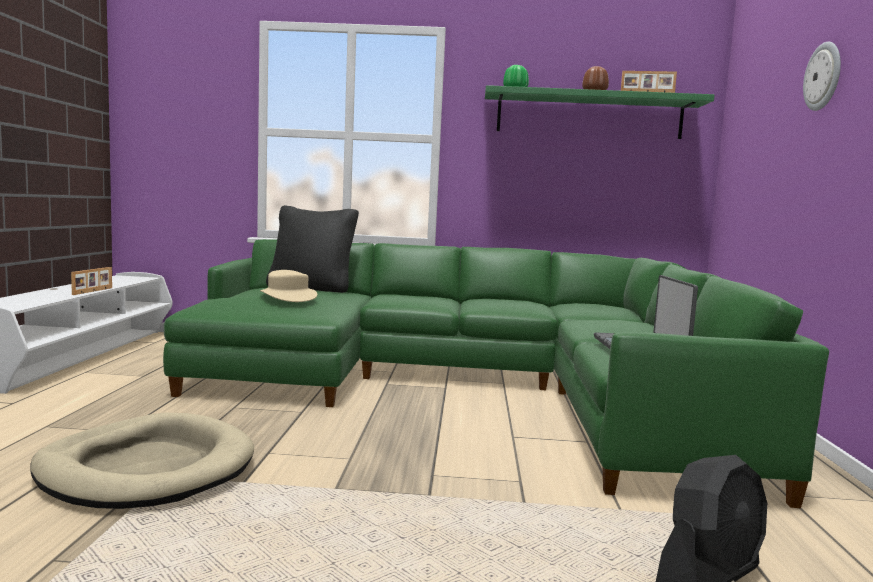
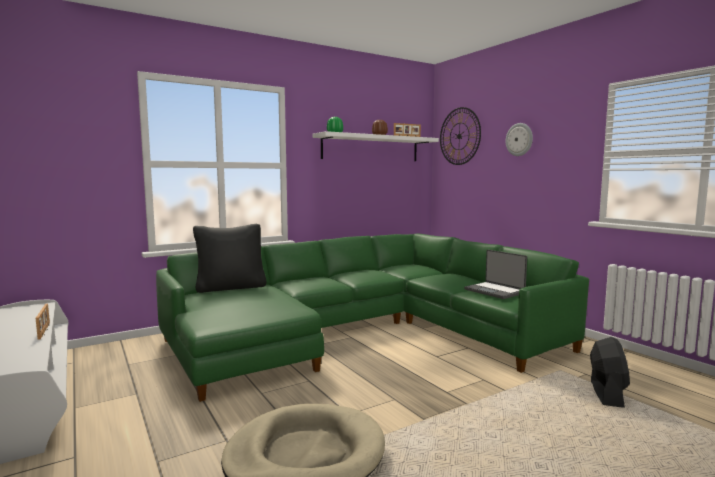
camera: 35 degrees left, 0 degrees up
beige hat [260,270,317,302] -> none
green shelf [485,85,714,139] -> white shelf [312,131,439,161]
none -> wall clock [440,107,481,165]

